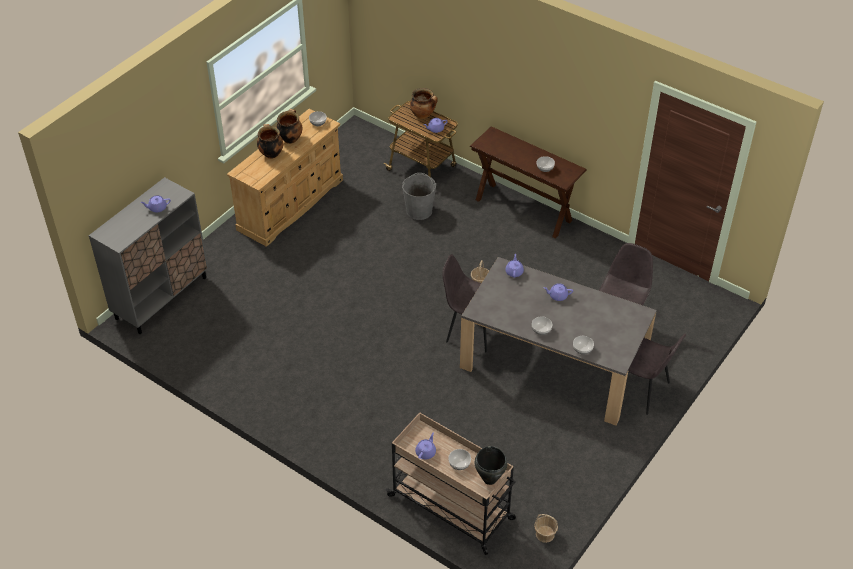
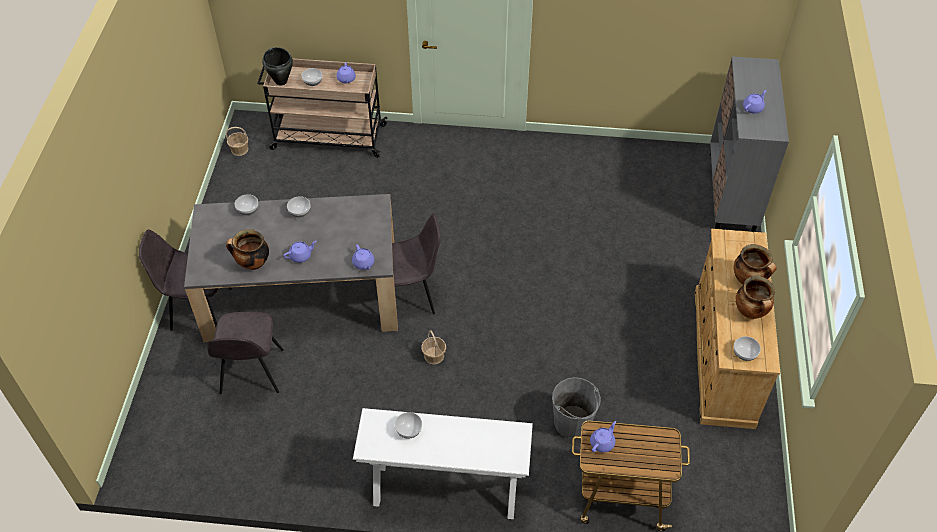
camera: 150 degrees right, 5 degrees up
cooking pot [410,88,438,119] -> cooking pot moved to [226,229,269,270]
brown console table [470,126,587,239] -> white console table [353,408,533,519]

